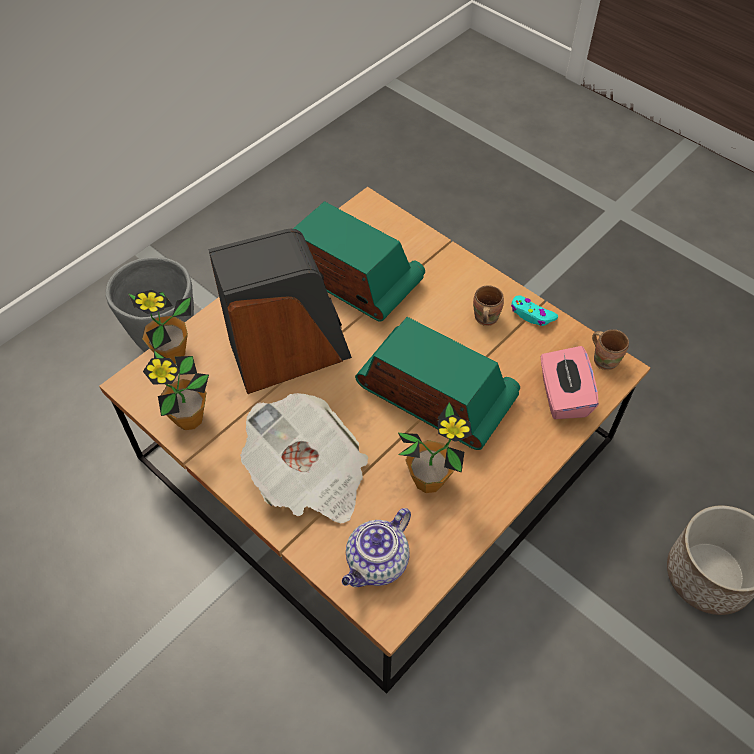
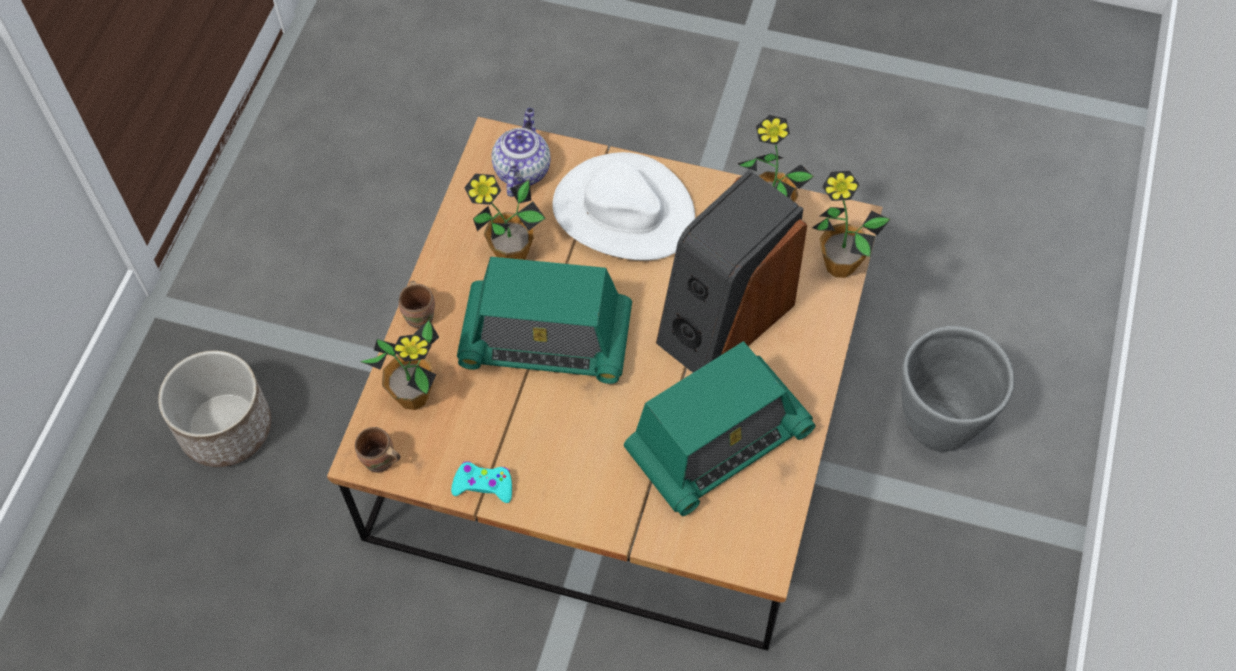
camera: 155 degrees right, 5 degrees up
newspaper [240,393,368,523] -> white hat [552,152,695,260]
radio [293,201,425,322] -> radio turned 45 degrees counterclockwise [624,341,816,516]
brown mug [473,285,504,326] -> brown mug moved to [399,281,435,328]
pink tissue box [541,346,599,419] -> potted plant [359,320,439,410]

